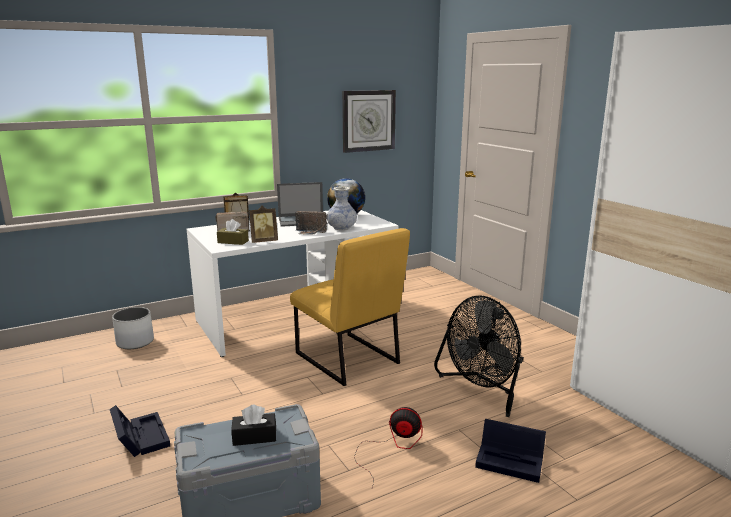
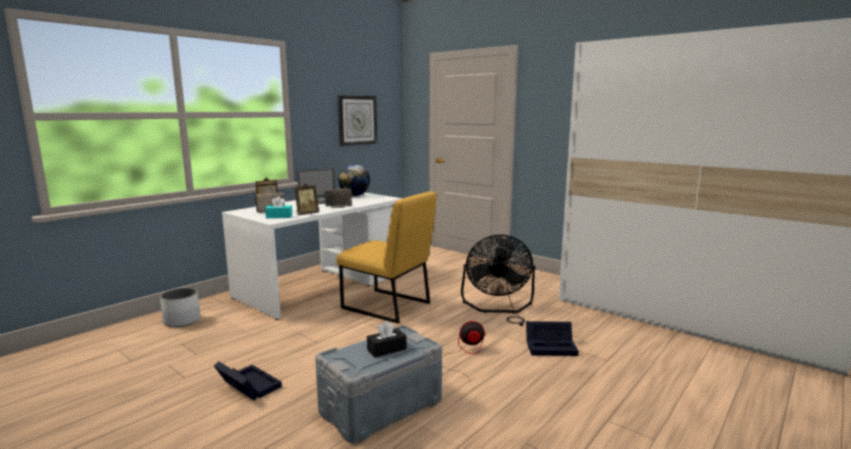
camera: 20 degrees left, 5 degrees down
brown tissue box [217,219,249,245] -> turquoise tissue box [265,196,292,218]
vase [327,186,357,230] -> none
black fan [434,296,524,417] -> black fan turned 150 degrees clockwise [461,235,536,326]

